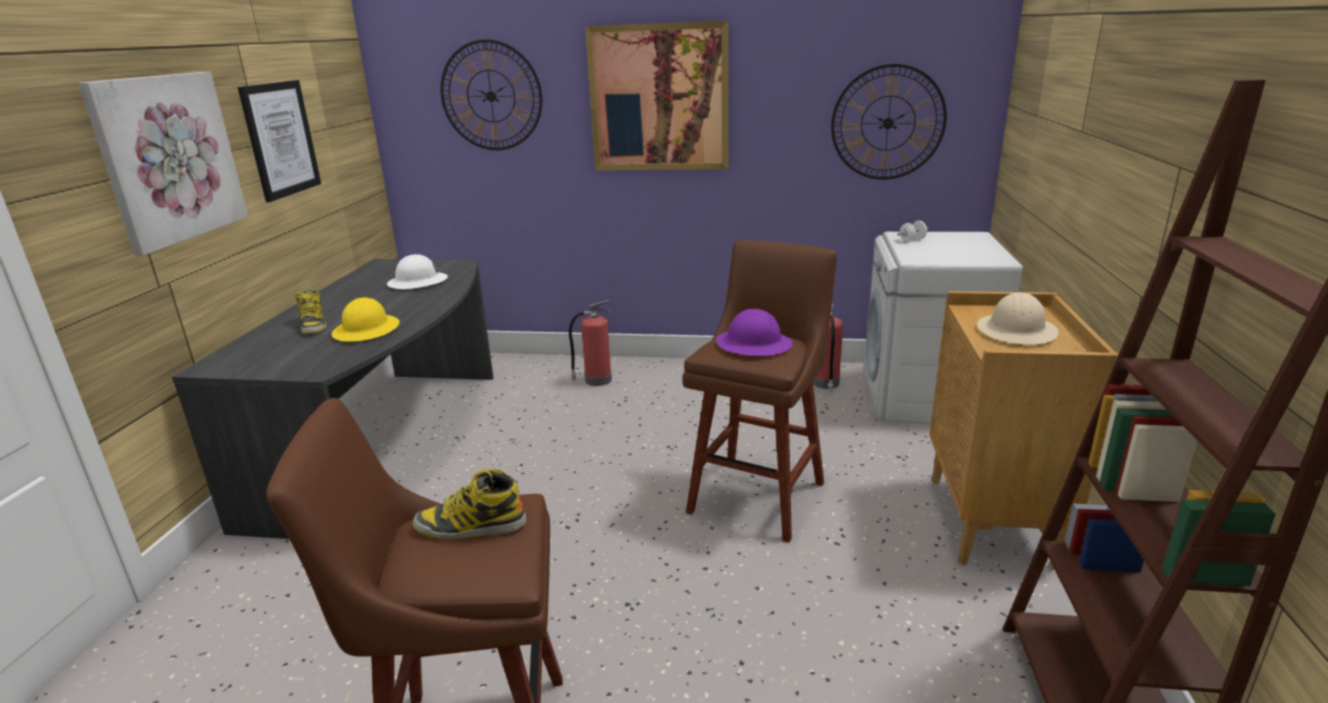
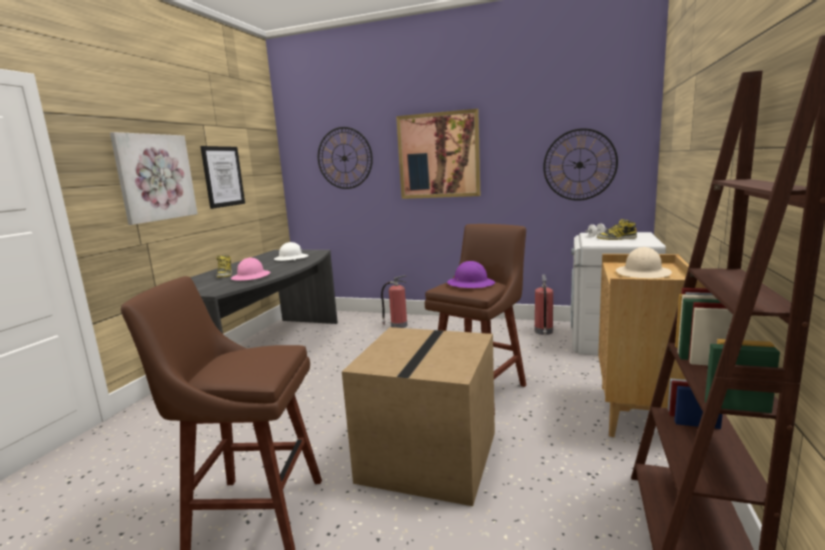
camera: 10 degrees right, 10 degrees down
yellow hard hat [332,297,400,342] -> pink hard hat [231,258,271,281]
boot [413,468,527,539] -> boot moved to [597,219,637,240]
none -> cardboard box [342,327,495,506]

